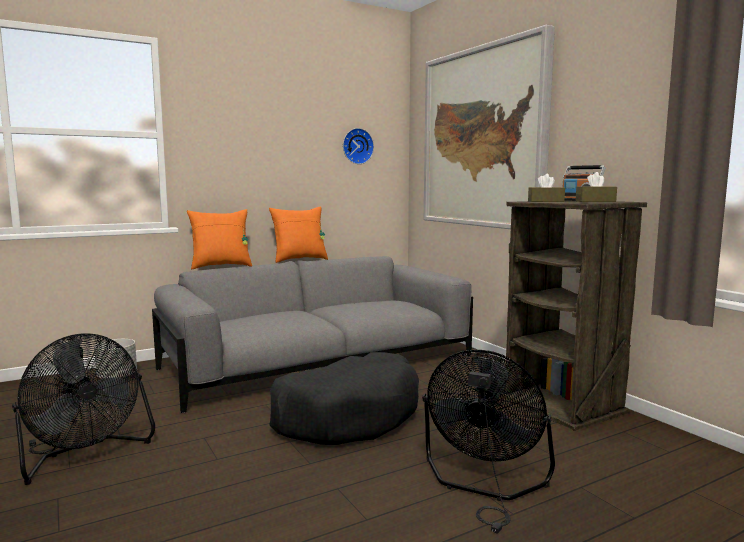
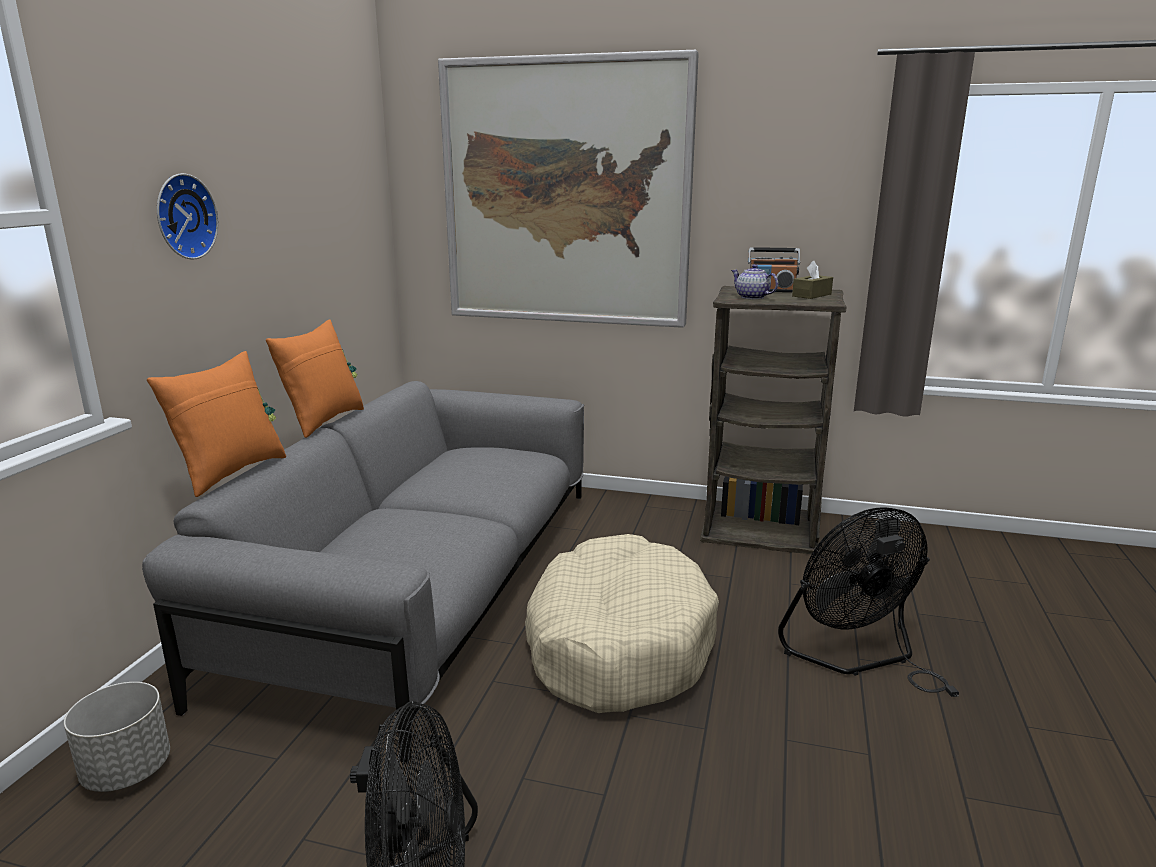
camera: 45 degrees left, 10 degrees up
black dog bed [269,352,419,445] -> beige dog bed [525,534,719,713]
wall clock [343,128,374,164] -> wall clock moved to [157,173,218,259]
brown tissue box [528,174,565,202] -> teapot [731,264,778,299]

